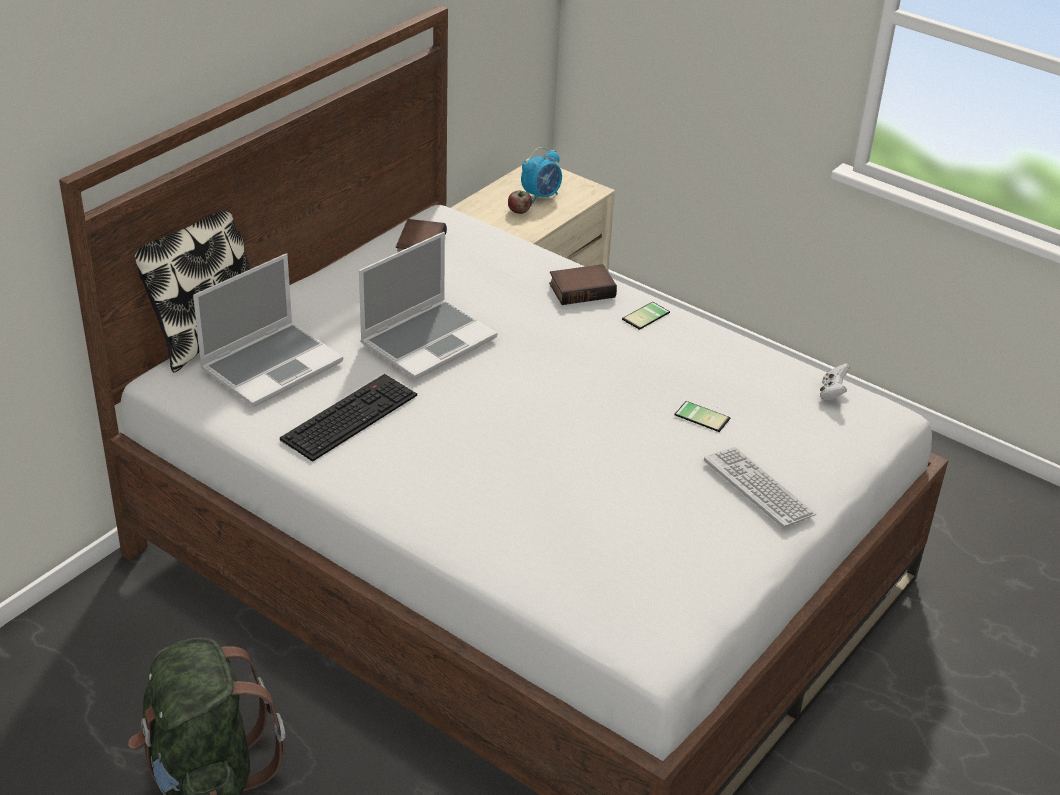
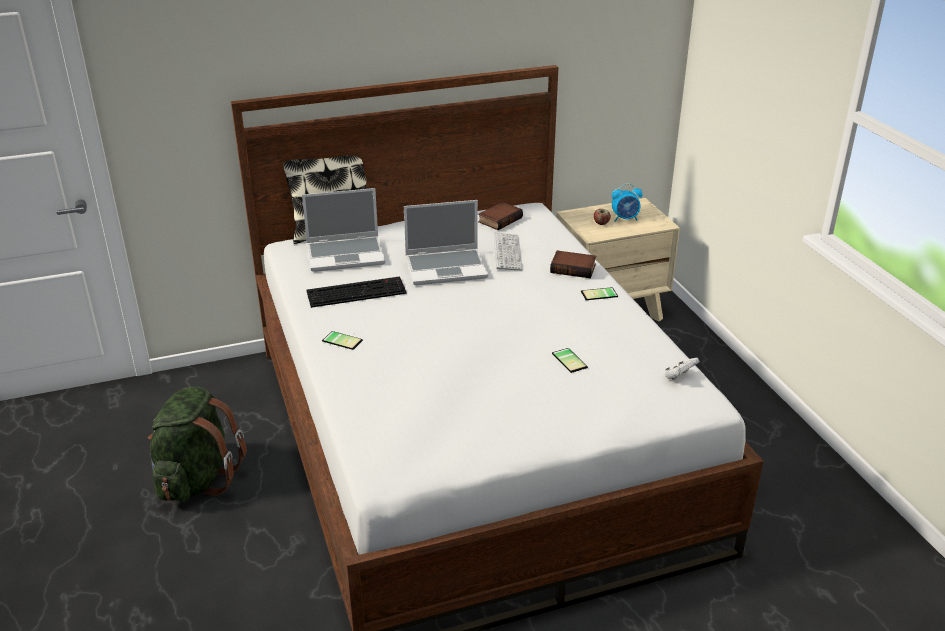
camera: 35 degrees right, 5 degrees down
keyboard [704,447,816,528] -> keyboard moved to [494,233,523,271]
none -> phone [322,331,363,350]

